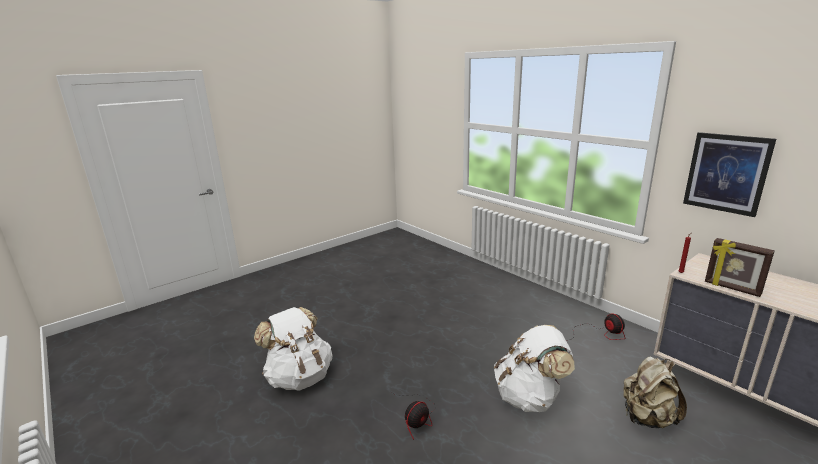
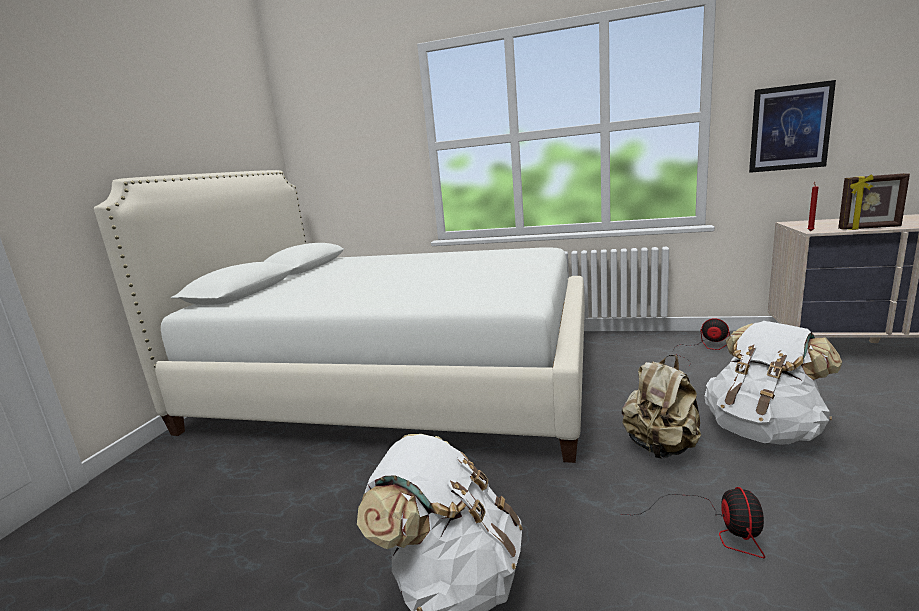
camera: 35 degrees left, 5 degrees down
beige backpack [623,356,687,428] -> beige backpack moved to [622,355,701,459]
none -> white bed [94,170,585,463]

